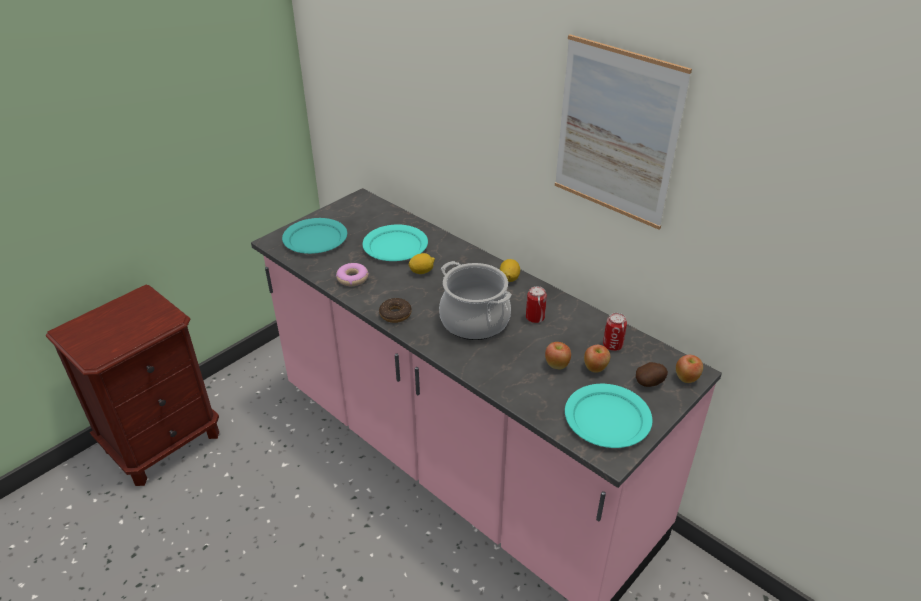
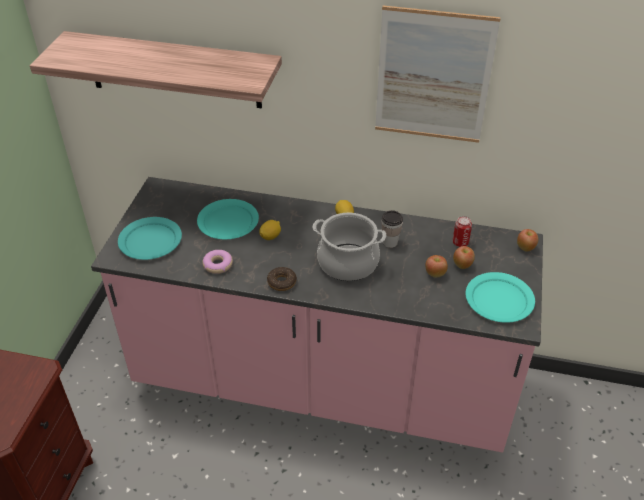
camera: 30 degrees left, 5 degrees up
can [526,286,547,323] -> cup [382,210,403,248]
potato [636,362,668,387] -> none
none -> shelf [30,31,282,109]

